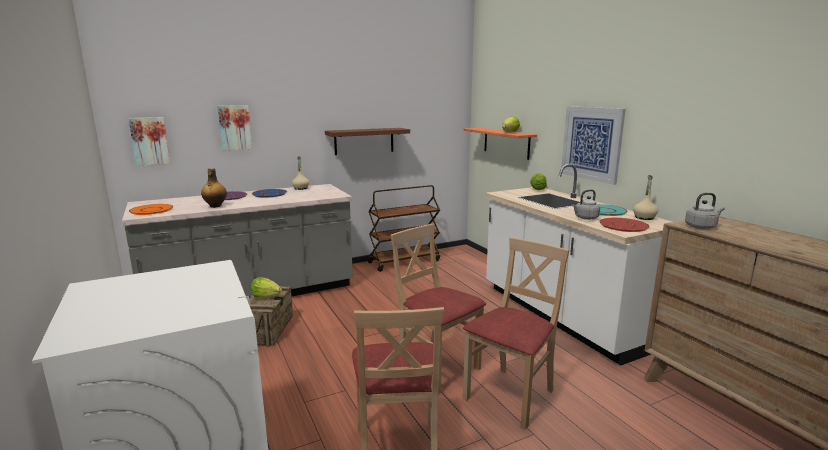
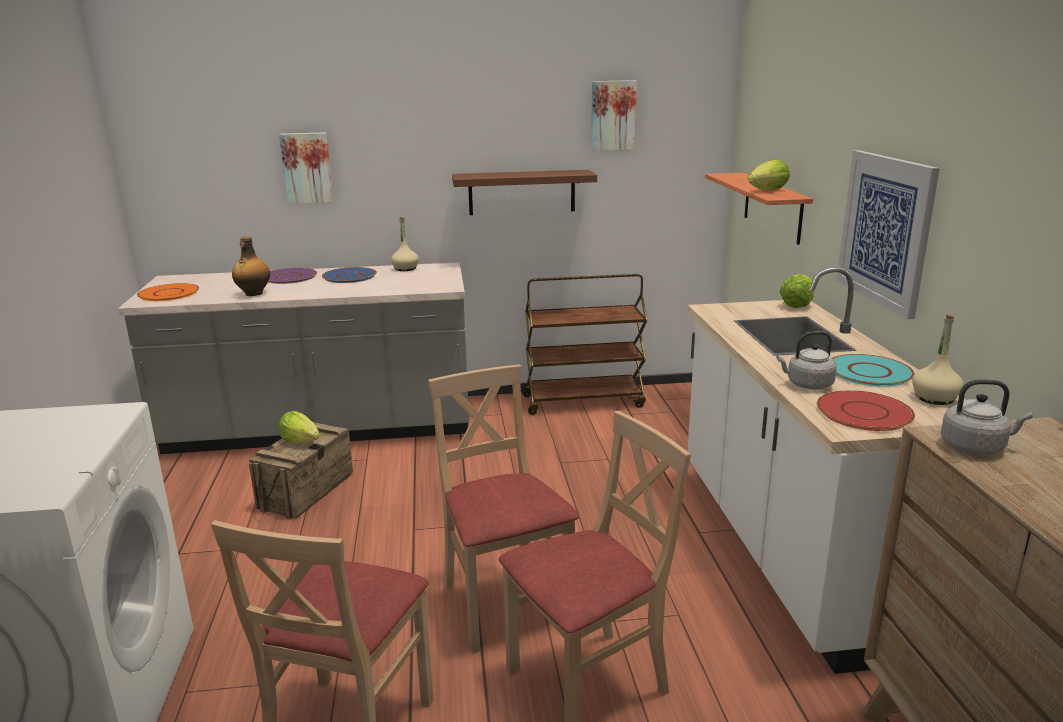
camera: 20 degrees right, 5 degrees up
picture [128,117,170,166] -> picture moved to [591,80,637,151]

